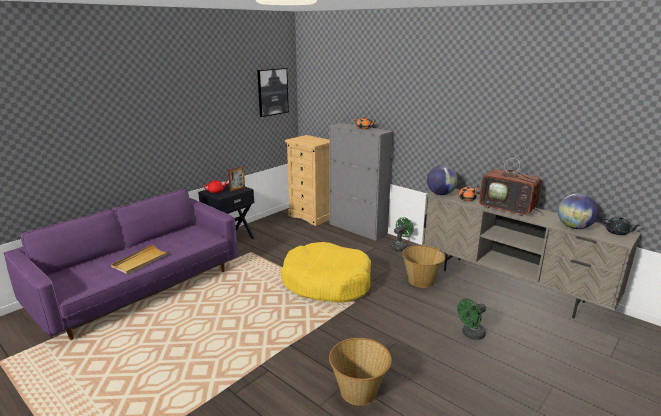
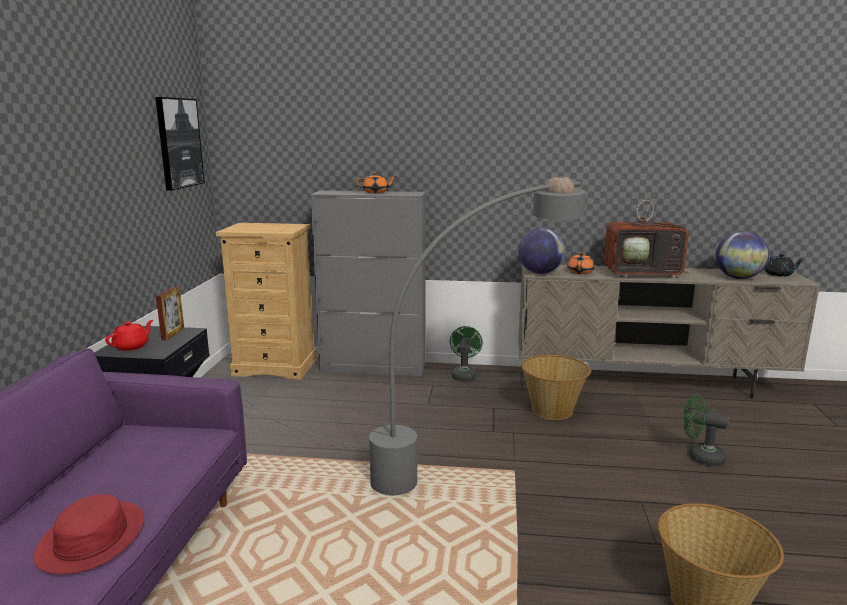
camera: 35 degrees left, 5 degrees down
beige tray [111,244,171,275] -> red hat [34,494,144,574]
yellow dog bed [281,242,371,303] -> grey floor lamp [234,176,586,495]
green fan [457,298,486,340] -> green fan turned 90 degrees clockwise [683,395,729,466]

